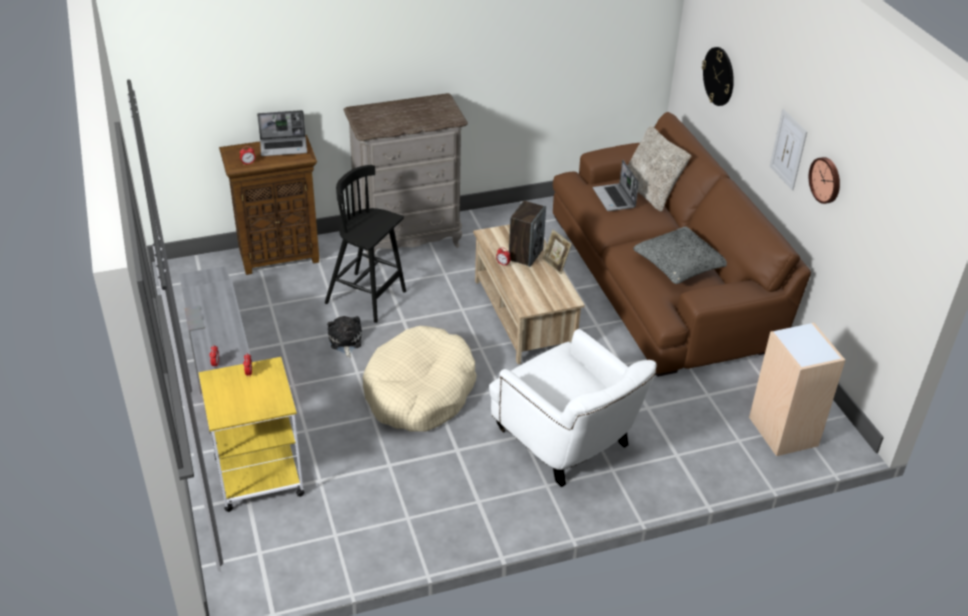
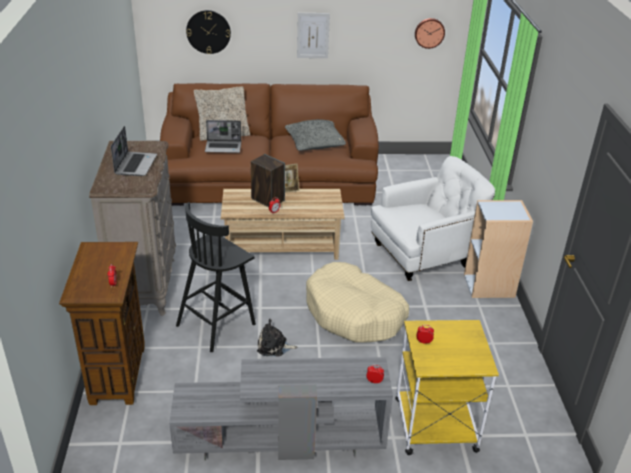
camera: 75 degrees left, 5 degrees down
laptop [257,110,307,156] -> laptop moved to [111,126,157,176]
bookcase [749,323,845,456] -> bookcase moved to [464,200,533,298]
wall clock [809,157,840,204] -> wall clock moved to [415,18,445,49]

